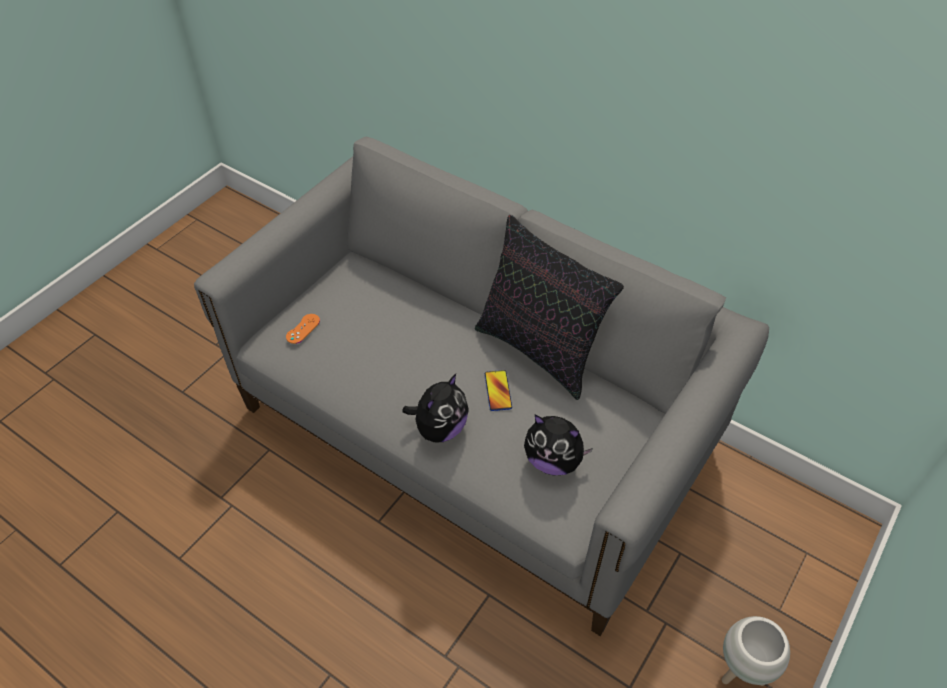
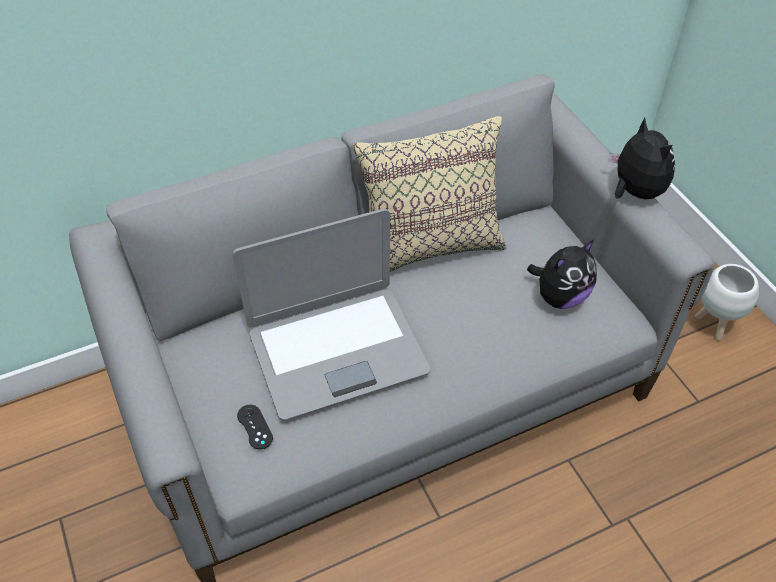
camera: 60 degrees left, 0 degrees up
orange game controller [286,314,320,344] -> black game controller [237,405,273,449]
plush toy [402,374,469,442] -> plush toy moved to [608,118,675,199]
black pillow [475,215,624,400] -> beige pillow [353,116,506,272]
phone [485,370,512,411] -> none
none -> laptop [233,209,430,420]

